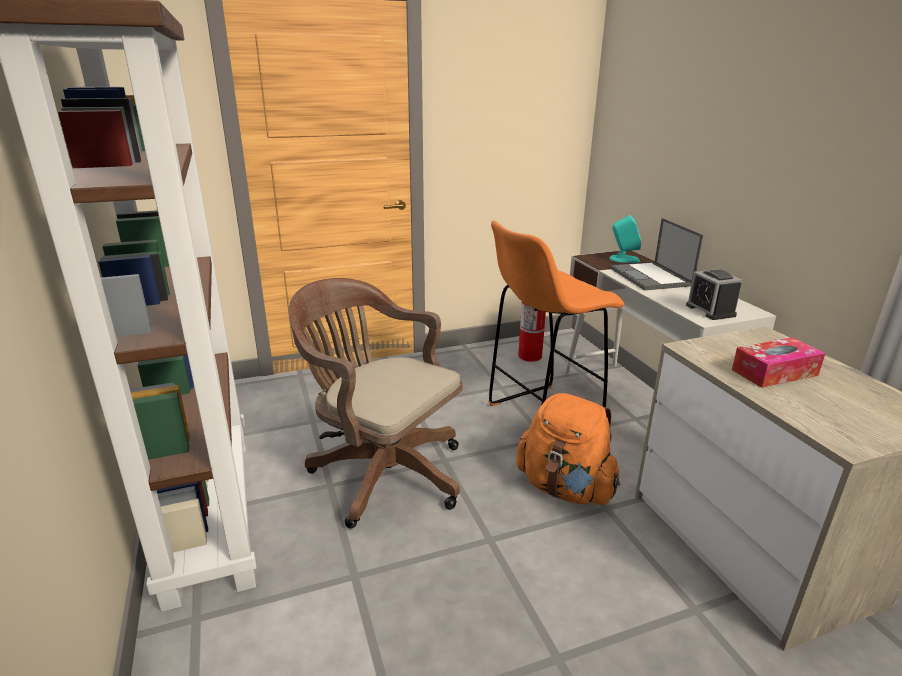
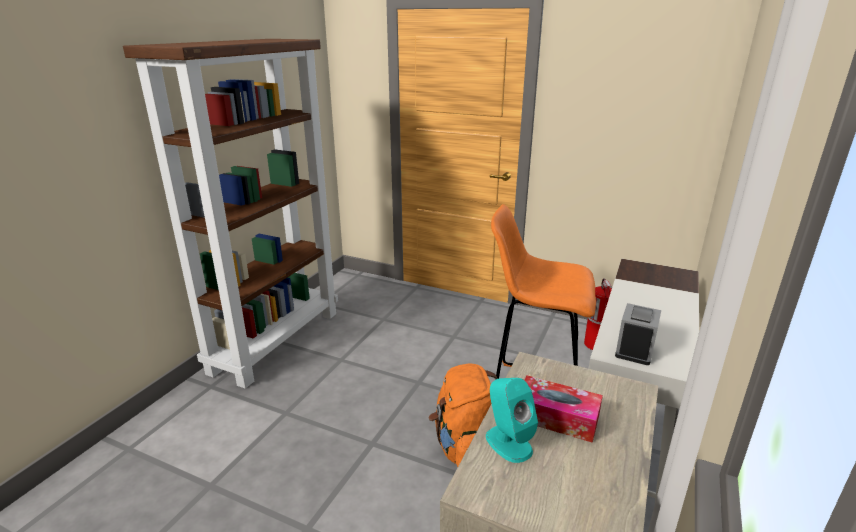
camera: 45 degrees right, 0 degrees up
brown office chair [289,278,463,528] -> none
turquoise speaker [609,215,641,263] -> turquoise speaker moved to [486,378,538,463]
laptop [610,218,704,291] -> none

